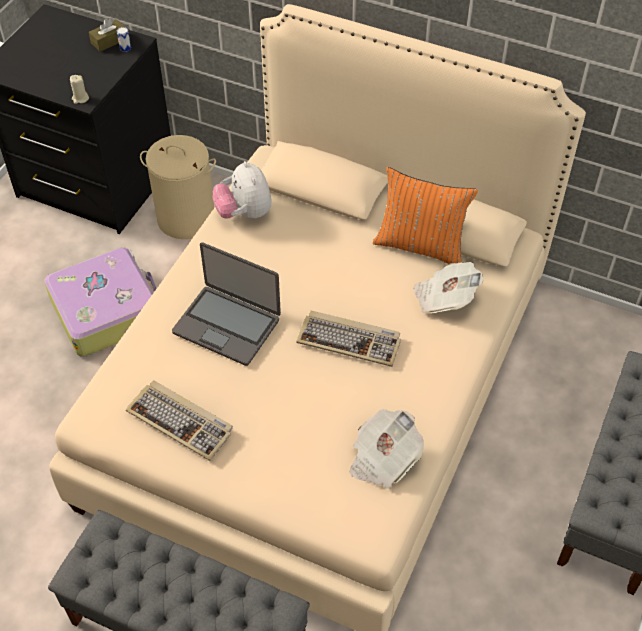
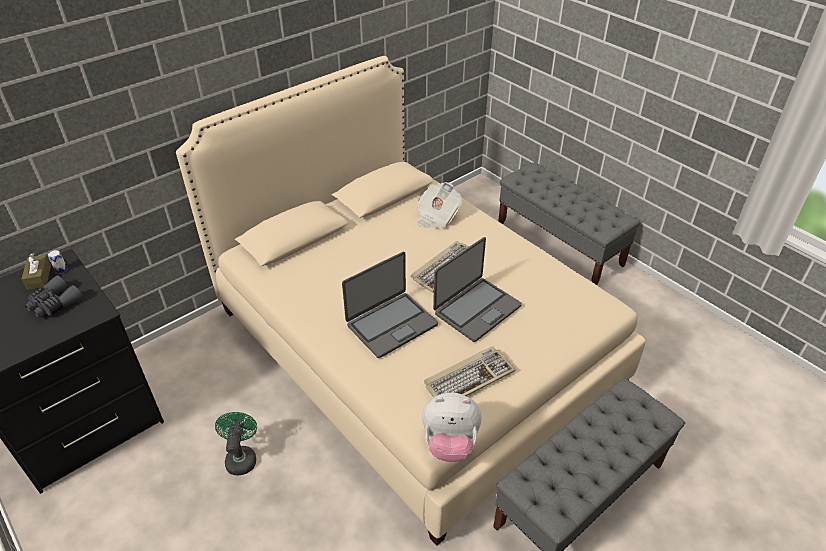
camera: 65 degrees left, 10 degrees down
suitcase [44,247,157,357] -> green fan [215,412,257,475]
beige candle [70,75,89,104] -> none
beige laundry basket [140,135,216,239] -> none
plush toy [213,161,271,219] -> plush toy moved to [422,393,482,462]
newspaper [349,409,424,489] -> none
orange pillow [373,167,478,264] -> none
none -> grey binoculars [25,275,83,317]
none -> laptop [433,237,522,342]

